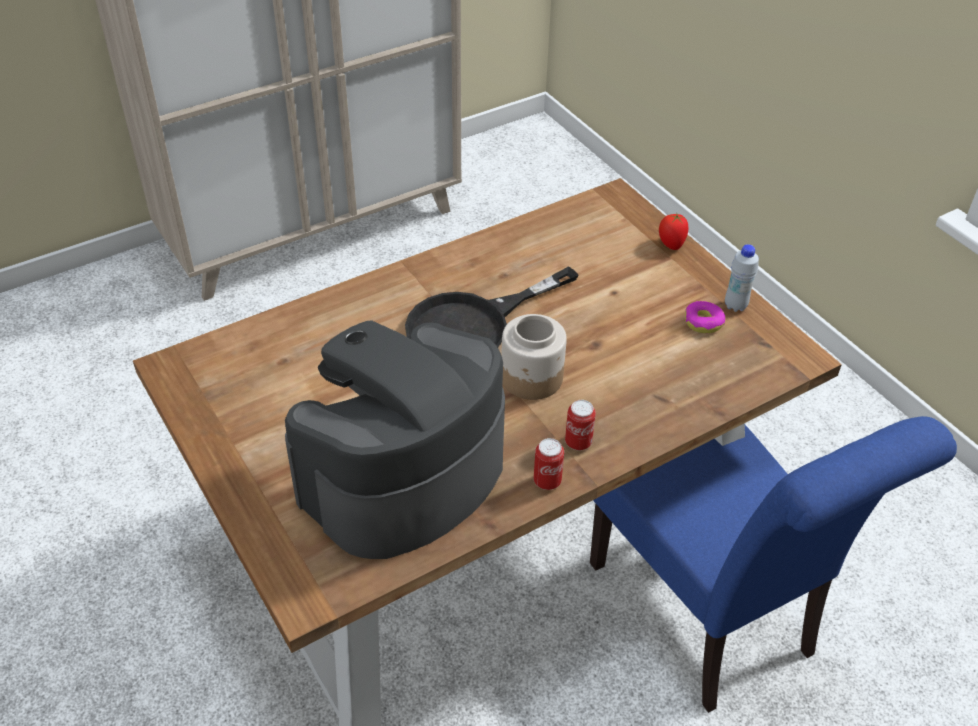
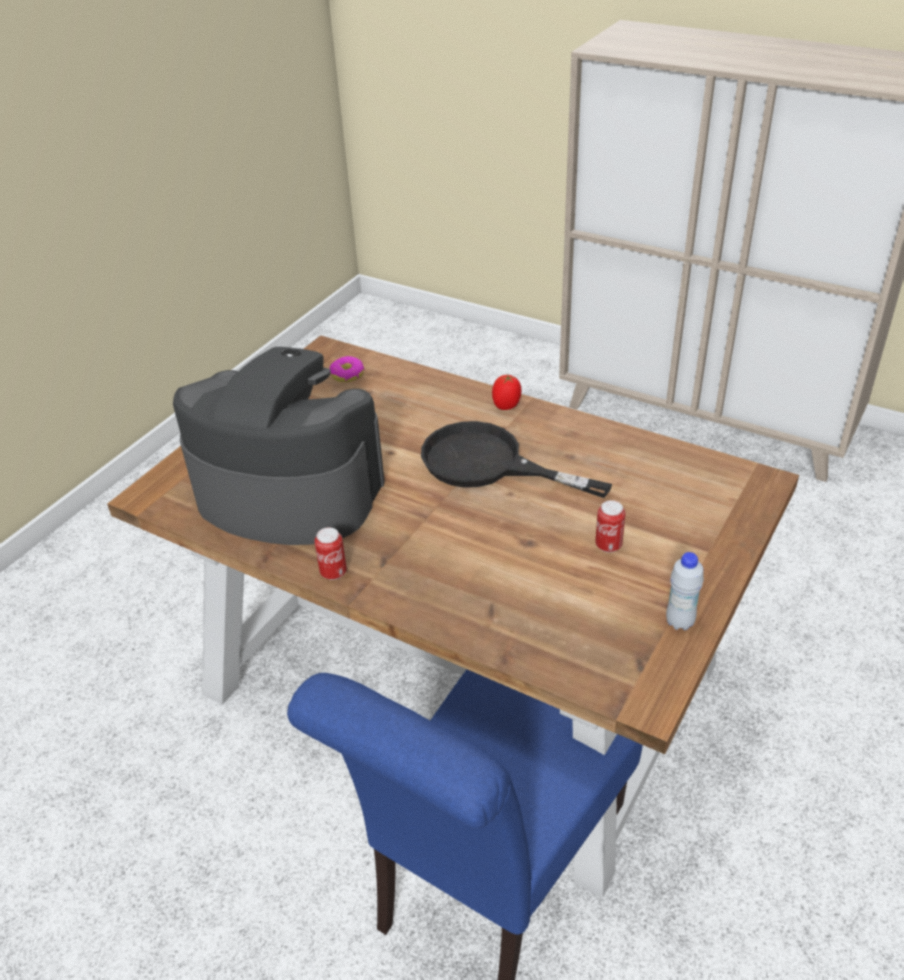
camera: 65 degrees right, 5 degrees down
jar [501,314,567,400] -> none
can [565,400,596,451] -> can moved to [595,500,625,553]
tomato [659,214,688,250] -> tomato moved to [492,374,522,410]
donut [685,301,725,333] -> donut moved to [329,356,365,382]

